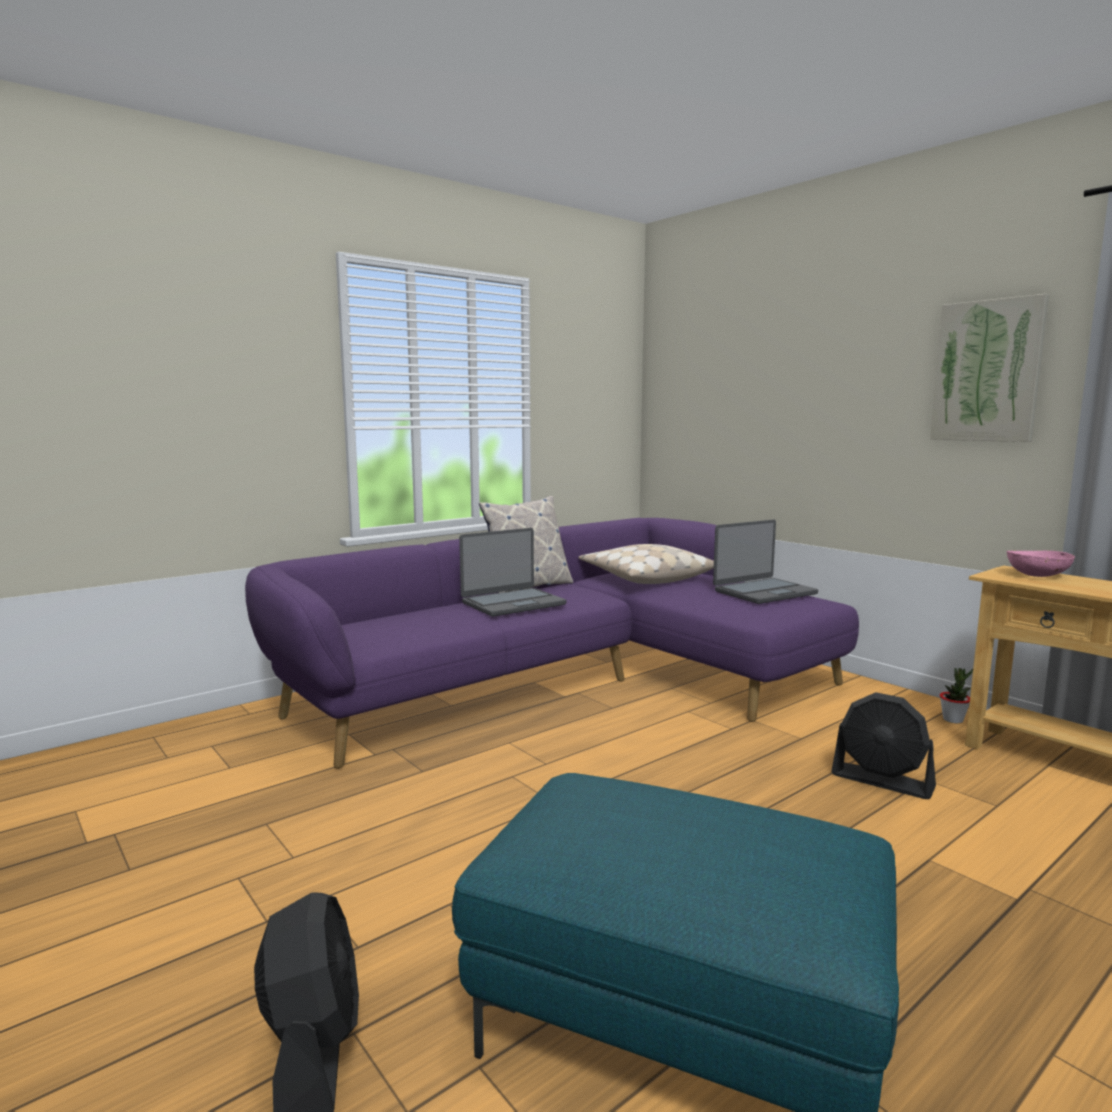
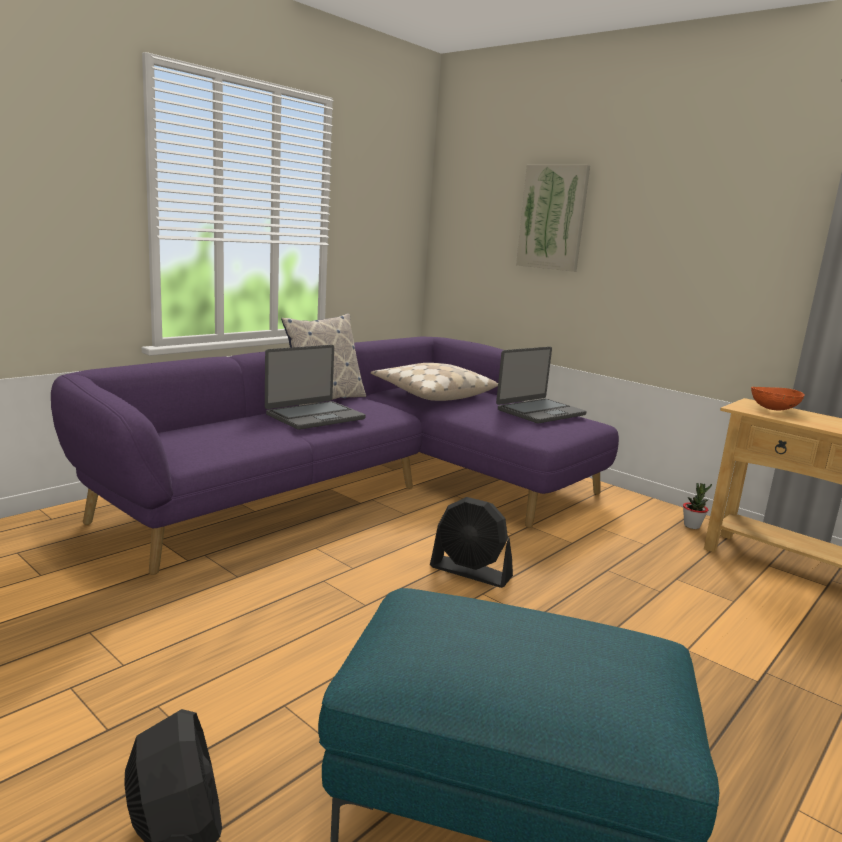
camera: 10 degrees left, 5 degrees up
black fan [831,692,936,799] -> black fan moved to [430,497,513,588]
picture [930,294,1049,442] -> picture moved to [516,165,590,272]
pink bowl [1007,550,1075,577] -> orange bowl [751,387,805,410]

